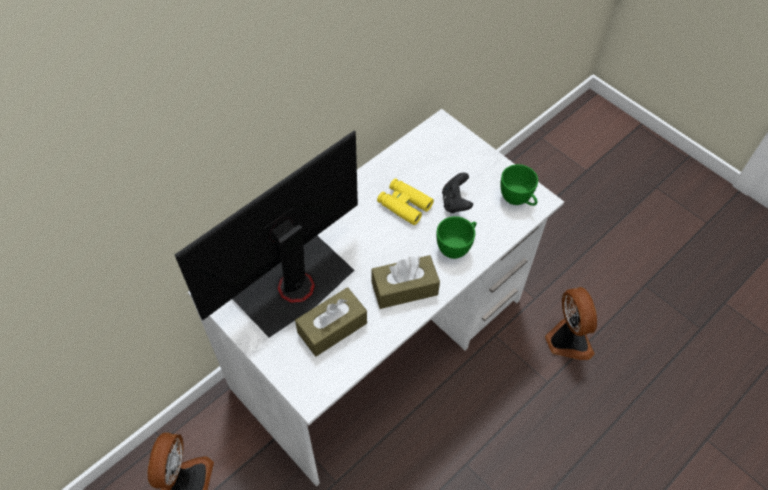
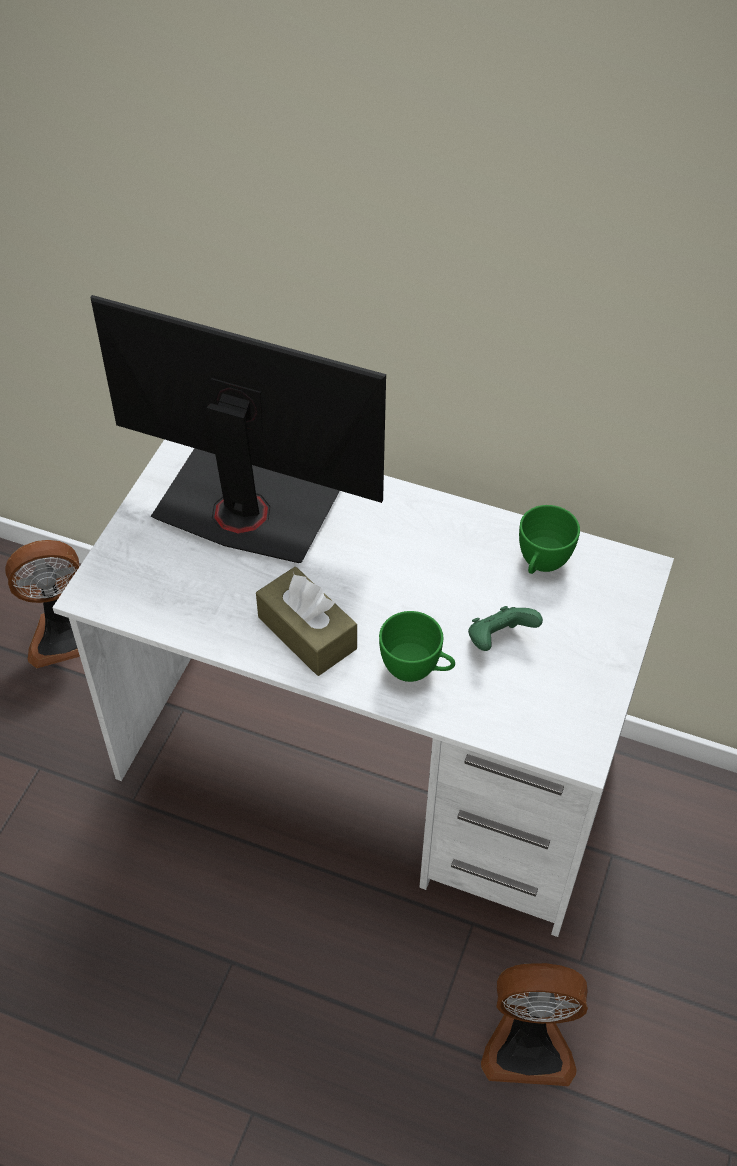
camera: 65 degrees right, 5 degrees down
brown tissue box [295,287,367,357] -> none
yellow binoculars [377,178,434,225] -> none
black game controller [442,173,473,213] -> green game controller [468,606,543,651]
green cup [501,164,538,206] -> green cup moved to [519,505,580,574]
fan [545,287,597,360] -> fan turned 45 degrees clockwise [481,963,588,1086]

